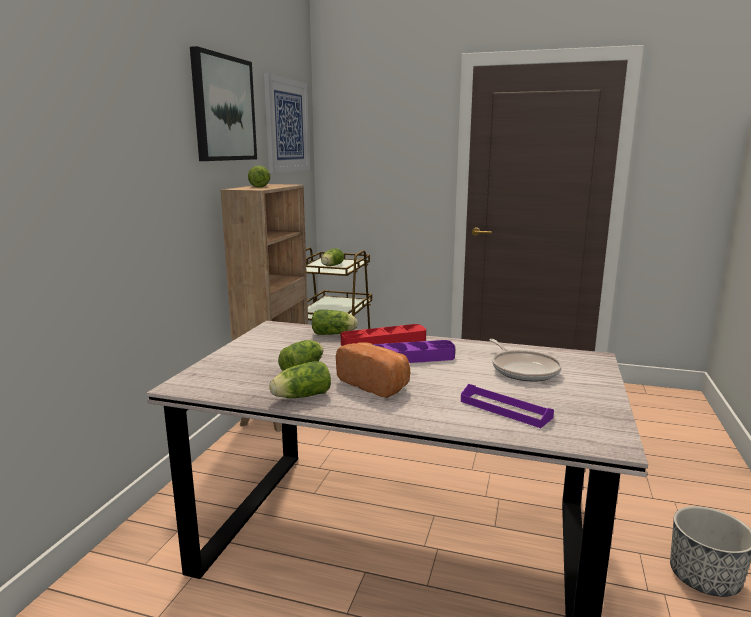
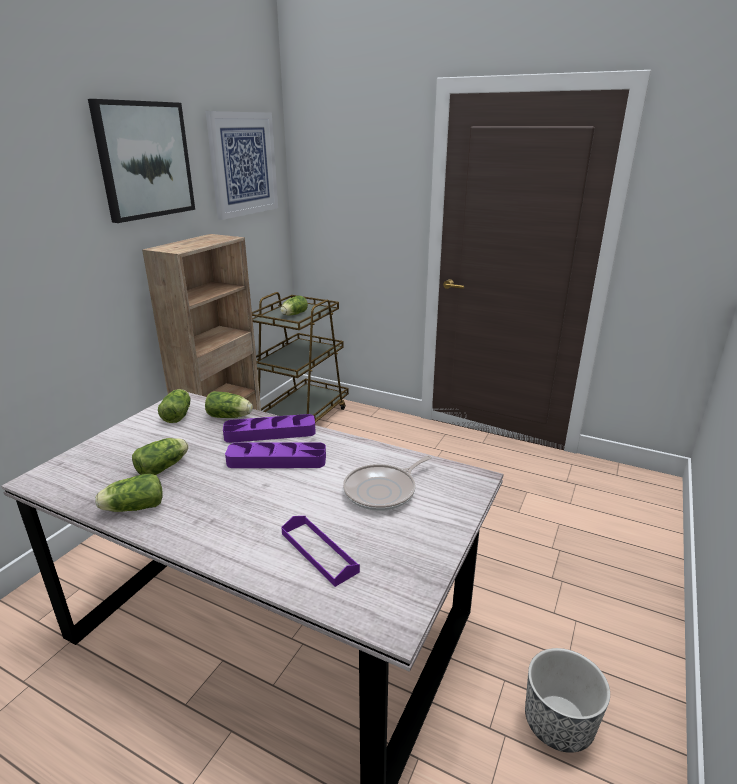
camera: 10 degrees right, 10 degrees up
lettuce [248,165,270,188] -> lettuce moved to [158,389,190,423]
bread [336,342,410,398] -> none
red tray [341,324,426,346] -> purple tray [223,414,316,443]
frying pan [489,339,562,382] -> frying pan turned 60 degrees clockwise [343,455,432,511]

